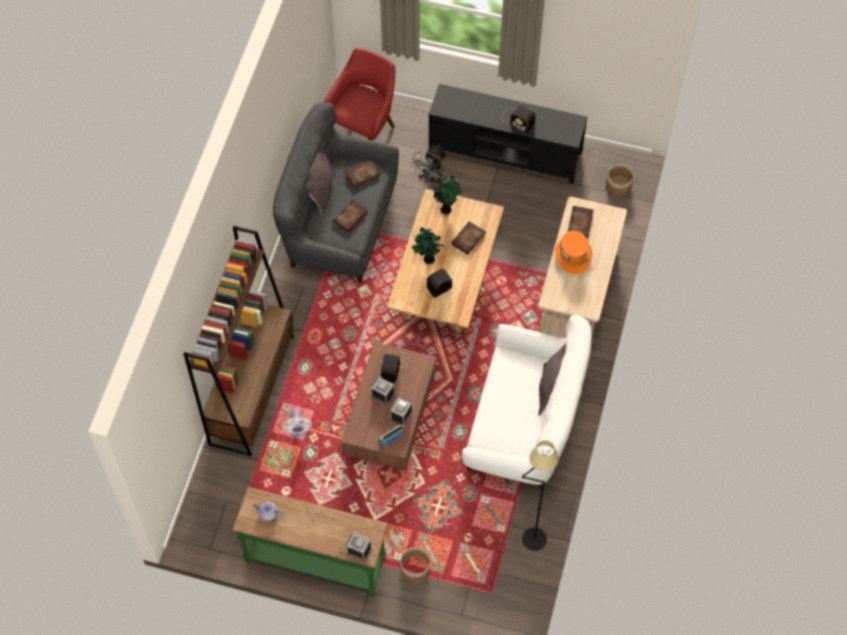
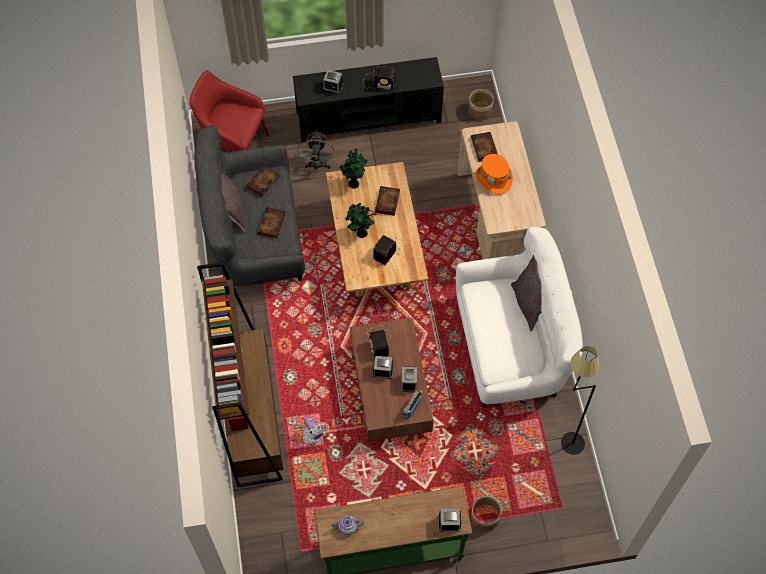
camera: 25 degrees left, 0 degrees up
red armchair [324,48,395,140] -> red armchair turned 75 degrees counterclockwise [189,70,269,152]
none -> alarm clock [323,70,344,94]

